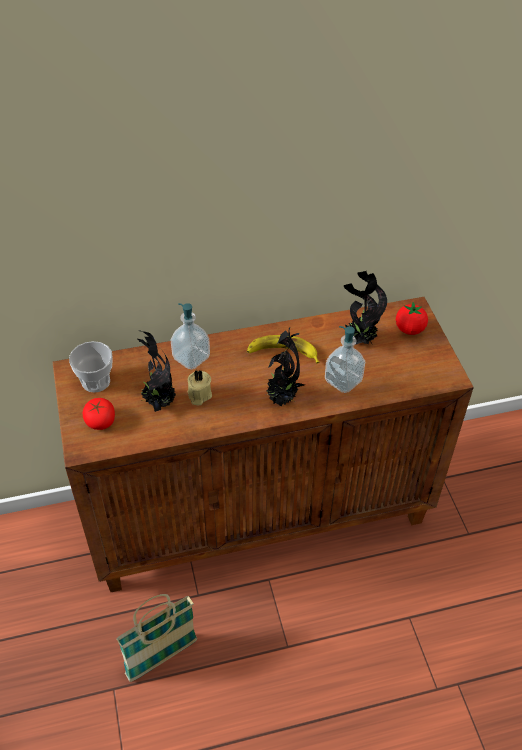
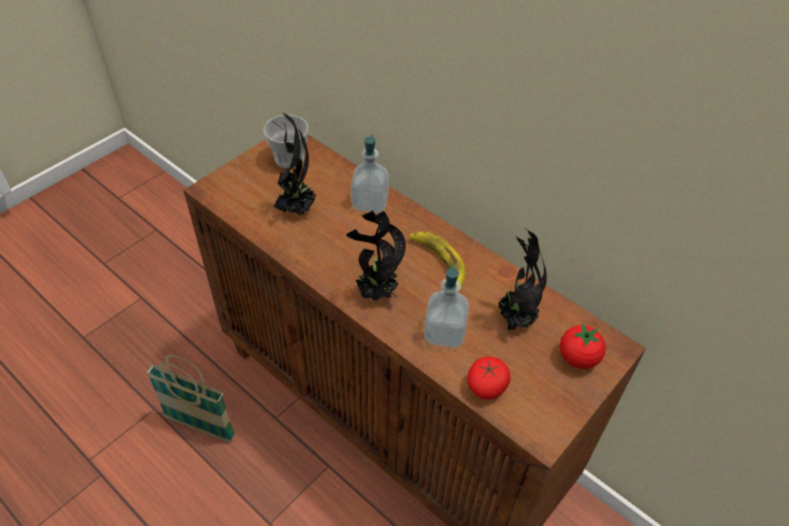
camera: 55 degrees right, 0 degrees up
tomato [83,398,115,430] -> tomato moved to [467,357,511,400]
beige candle [187,369,212,406] -> none

